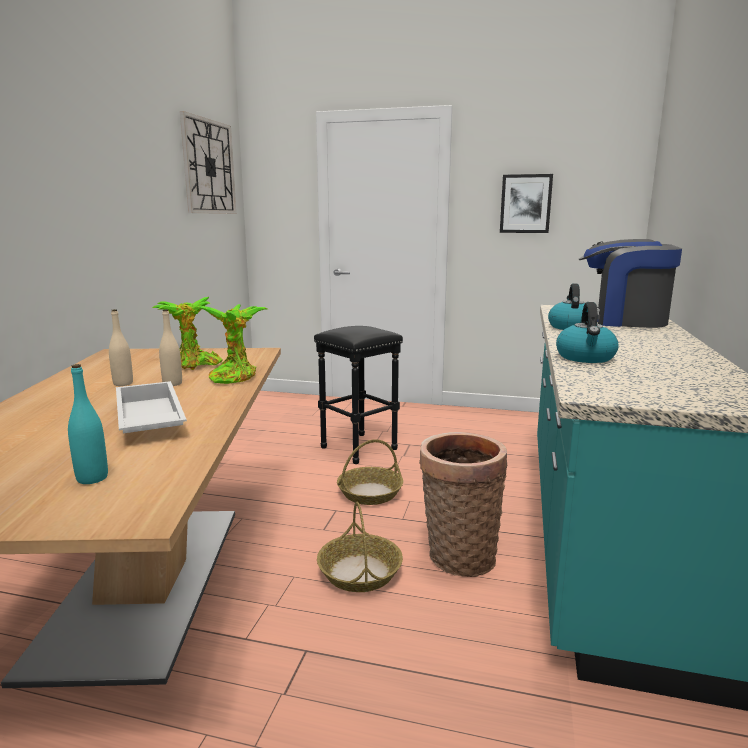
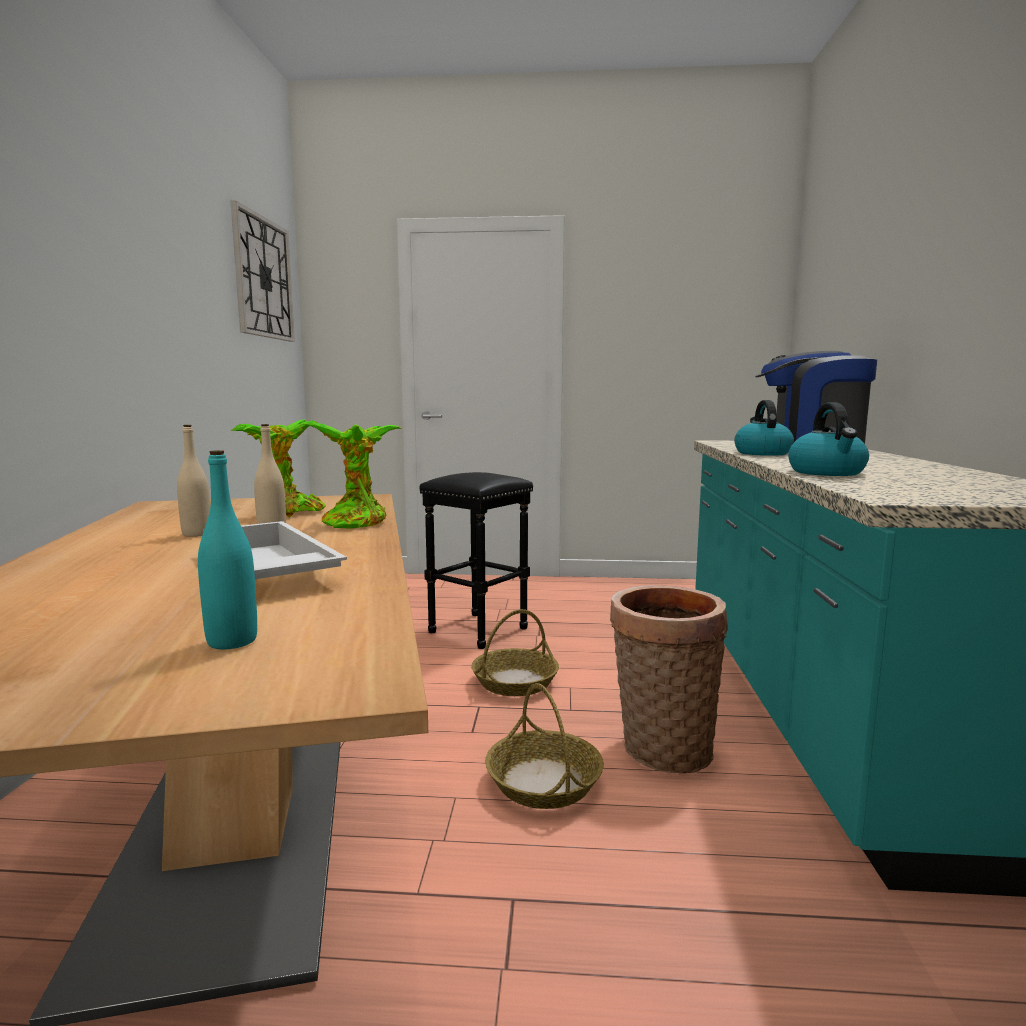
camera: 10 degrees left, 5 degrees down
picture [500,174,553,233] -> none

